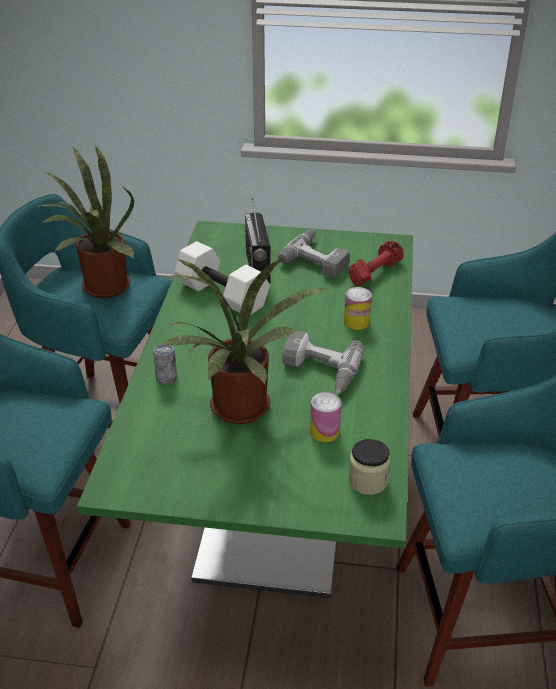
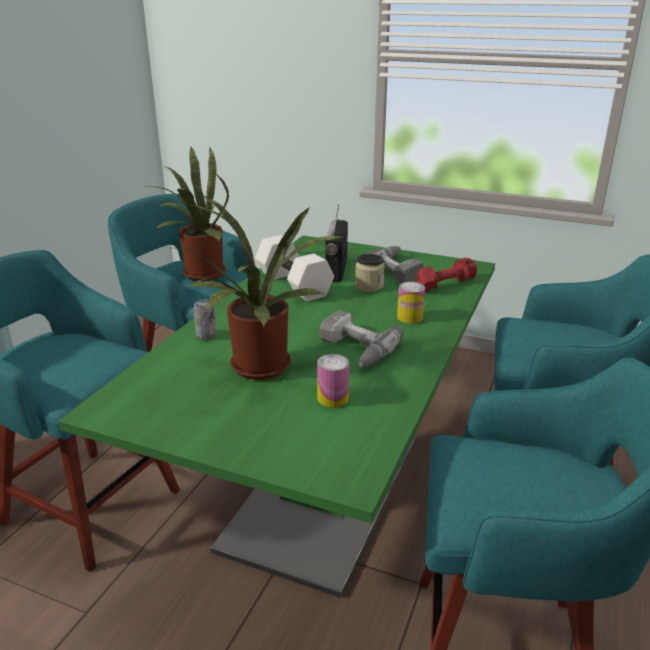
camera: 15 degrees right, 10 degrees down
jar [348,439,391,495] -> jar moved to [355,254,385,292]

